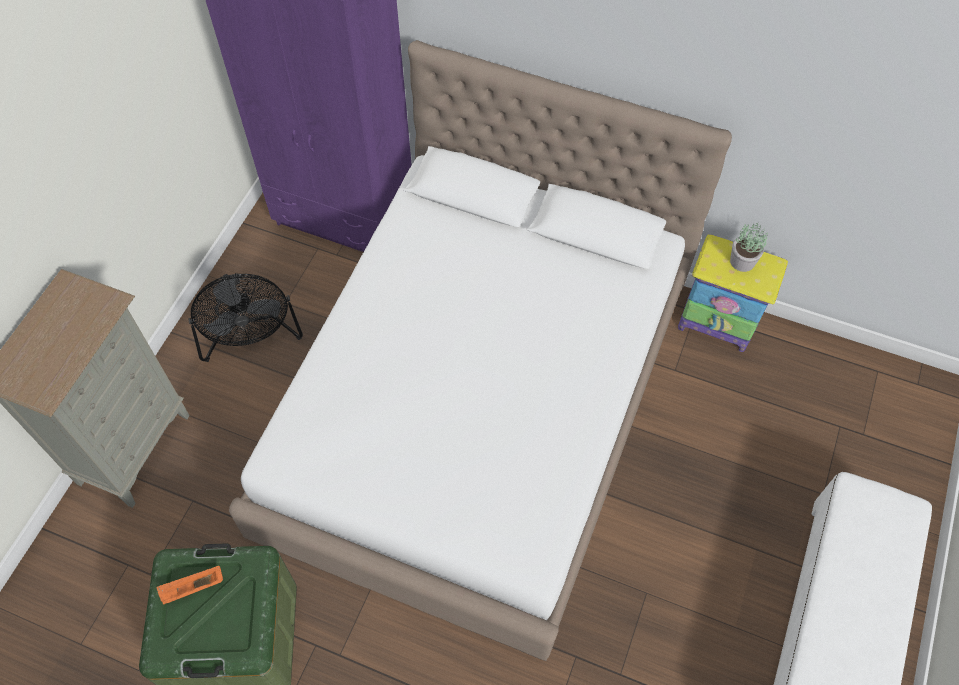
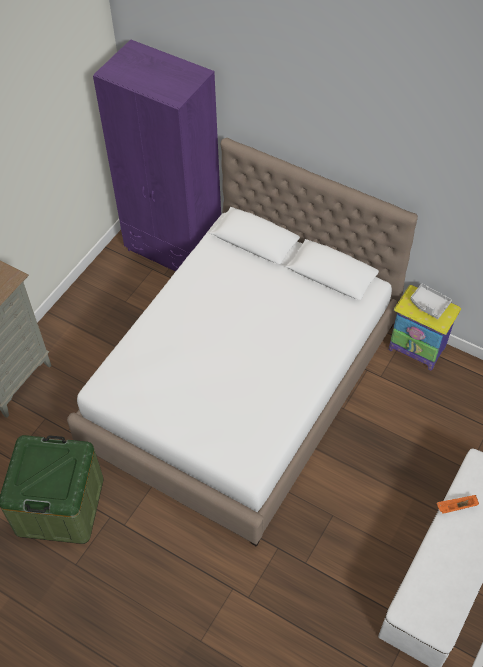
camera: 10 degrees right, 5 degrees down
orange tray [157,566,223,605] -> orange tray moved to [437,495,479,514]
black fan [189,273,303,362] -> none
potted plant [730,221,768,272] -> grey tray [410,284,452,319]

